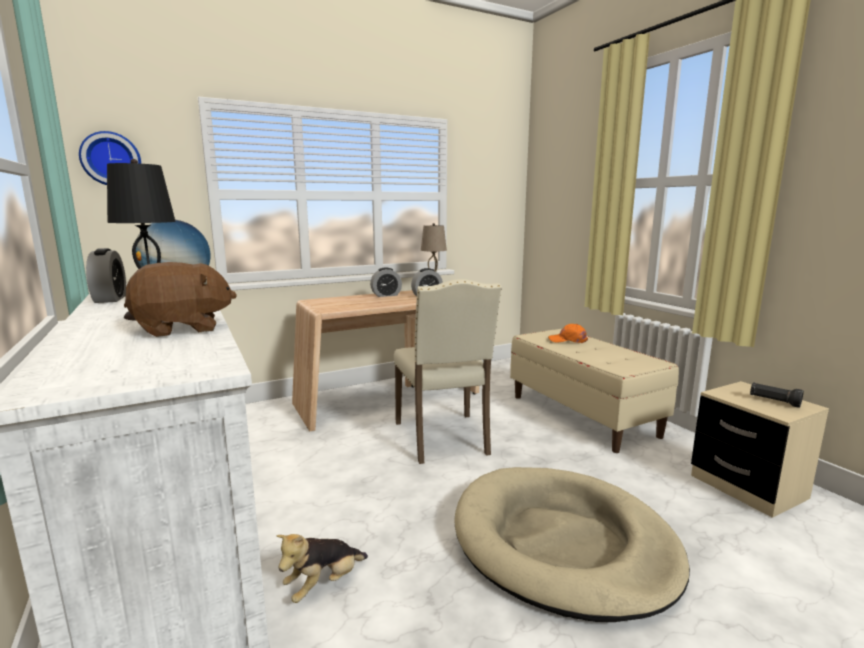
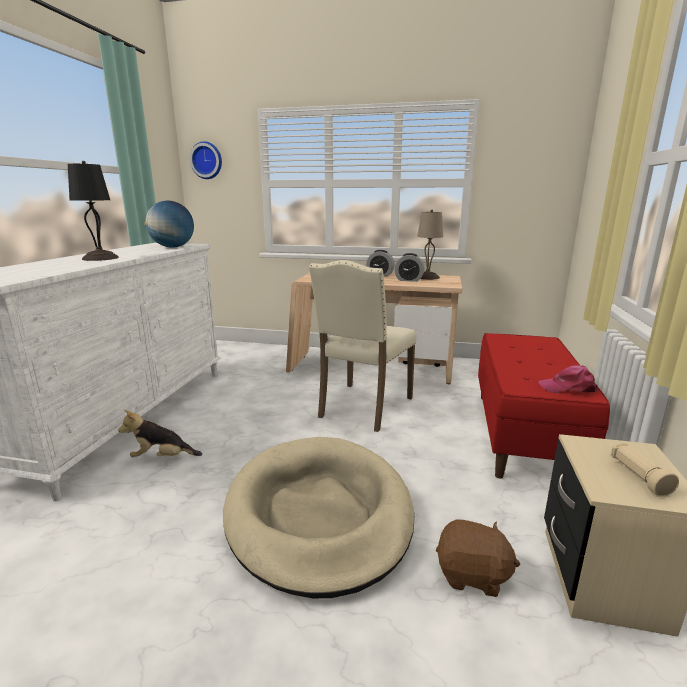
camera: 40 degrees right, 5 degrees up
alarm clock [86,248,126,303] -> none
brown plush toy [124,262,237,337] -> brown plush toy moved to [436,519,520,597]
beige bench [510,329,679,453] -> red bench [478,333,610,478]
orange cap [548,324,588,343] -> none
black flashlight [750,382,804,408] -> beige flashlight [611,443,679,497]
none -> pink cap [538,365,598,393]

